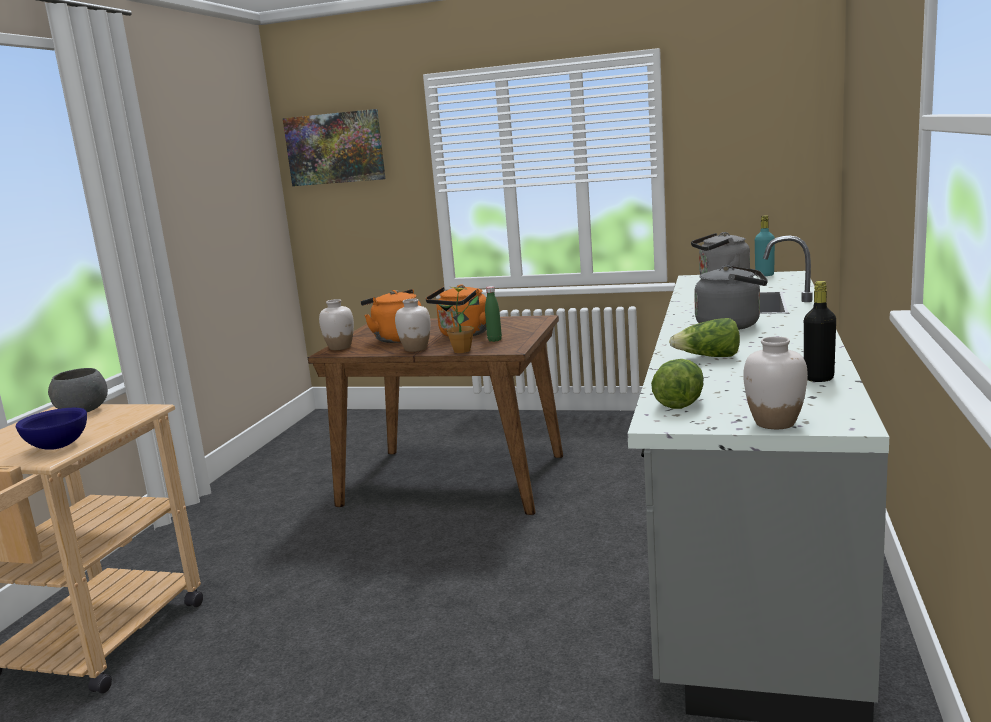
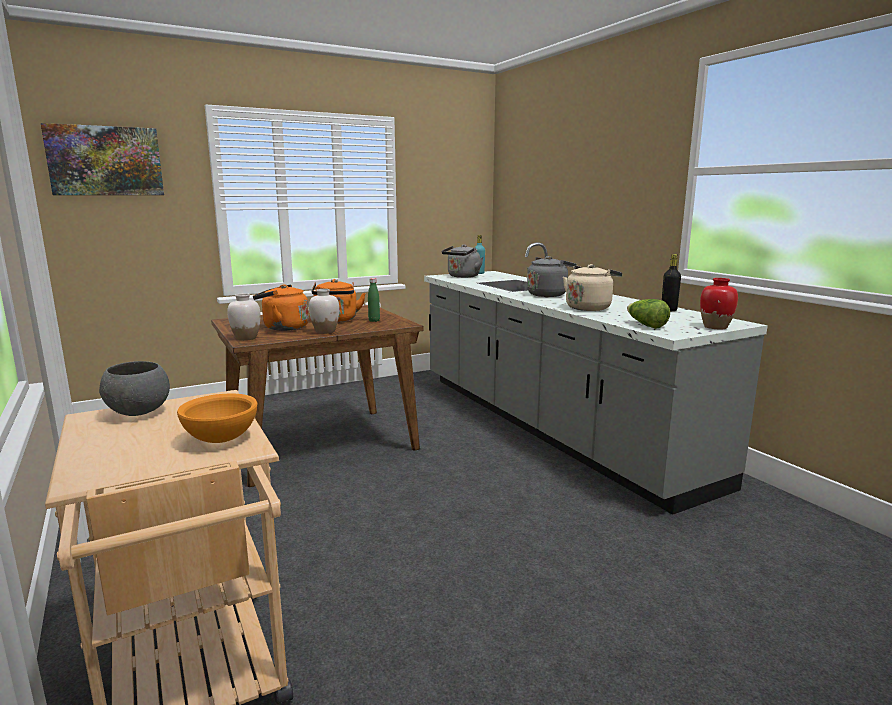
camera: 45 degrees left, 0 degrees up
blue bowl [16,408,87,450] -> orange bowl [177,394,257,443]
potted plant [438,287,479,353] -> none
lettuce [669,318,740,357] -> beige kettle [563,264,622,311]
white vase [743,337,808,429] -> red vase [700,278,738,329]

